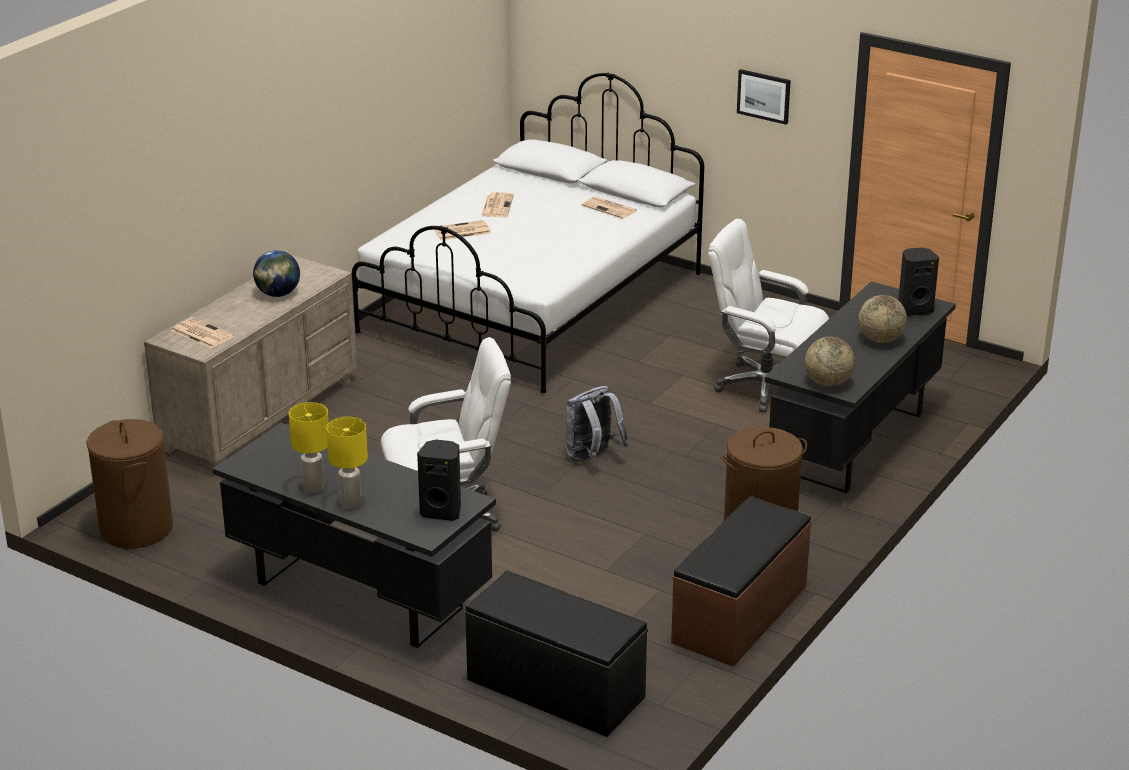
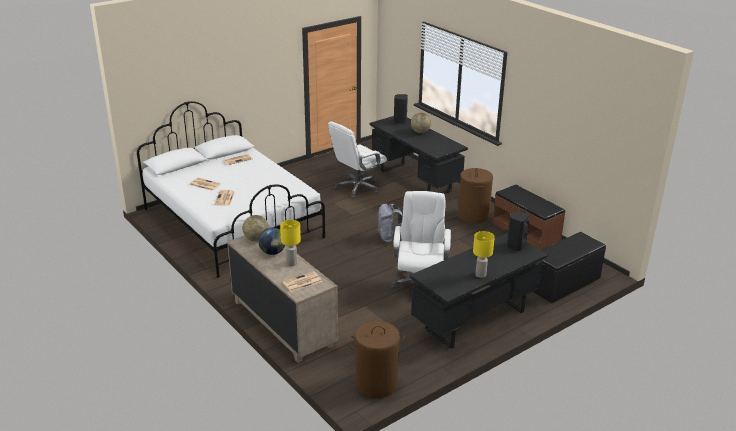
camera: 70 degrees left, 0 degrees up
yellow table lamp [326,417,368,509] -> yellow table lamp moved to [280,220,301,266]
picture [737,69,791,125] -> none
globe [805,337,855,387] -> globe moved to [242,215,269,242]

